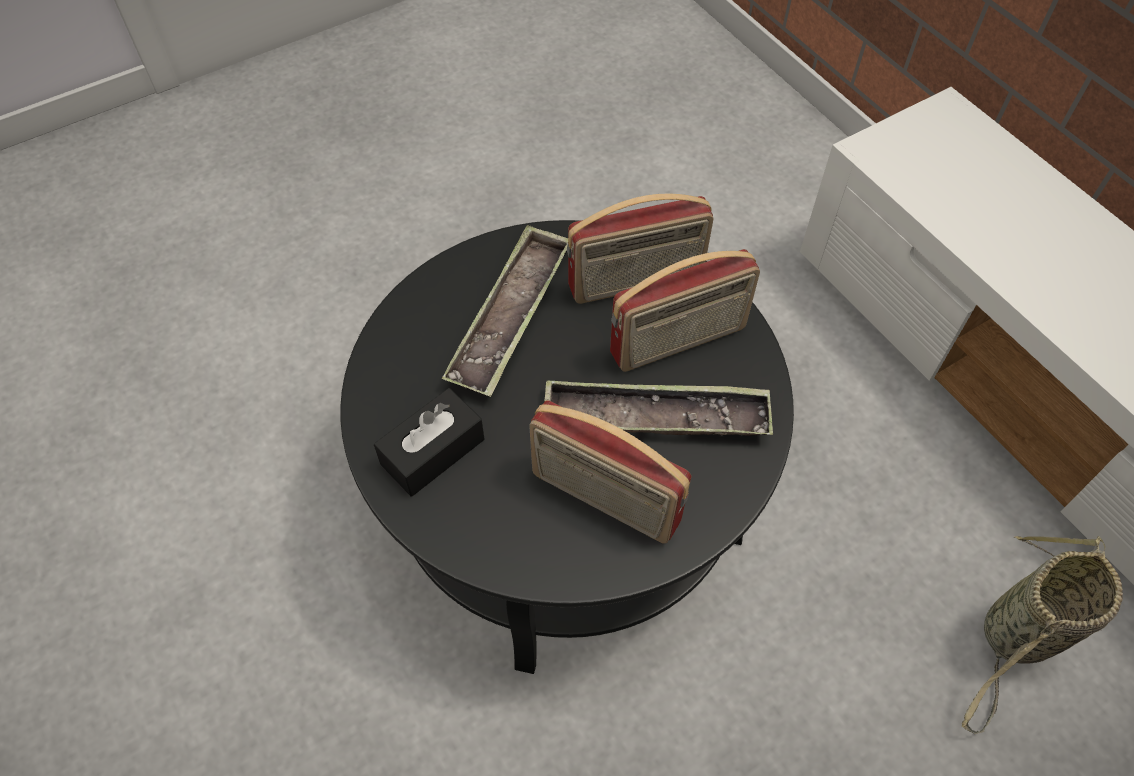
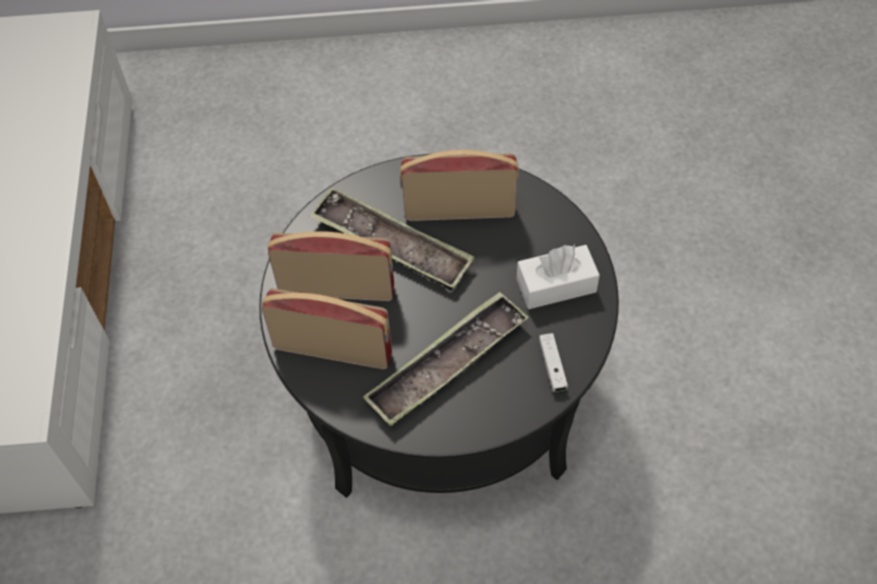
camera: 150 degrees left, 0 degrees up
black tissue box [374,388,484,497] -> white tissue box [517,244,600,309]
radio [529,400,692,544] -> radio turned 60 degrees counterclockwise [400,150,519,221]
basket [962,536,1123,734] -> none
none -> white game controller [539,333,568,392]

